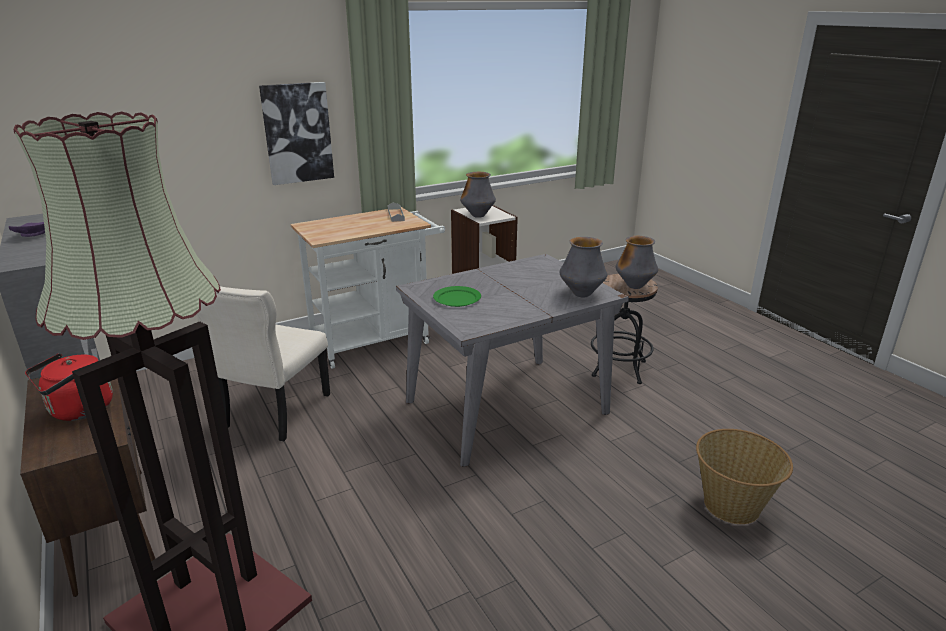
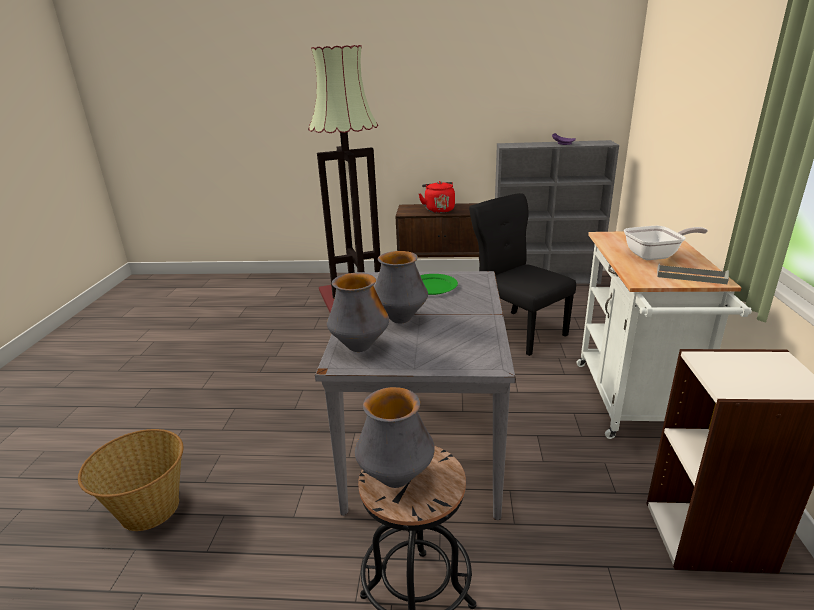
camera: 125 degrees right, 0 degrees up
beige chair [196,286,330,442] -> black chair [469,193,576,356]
picture [259,82,334,185] -> none
vase [460,172,496,218] -> vase moved to [374,251,428,323]
none -> frying pan [624,226,708,260]

